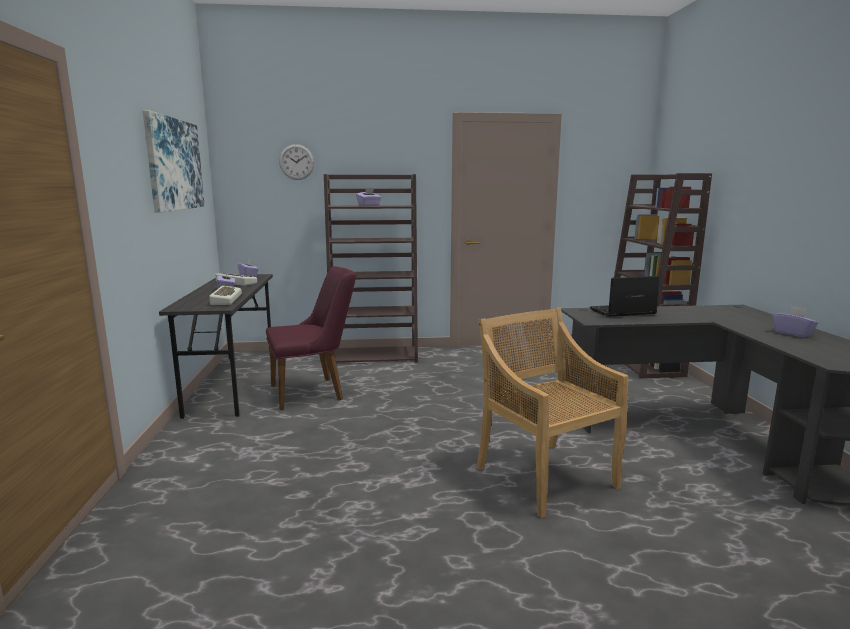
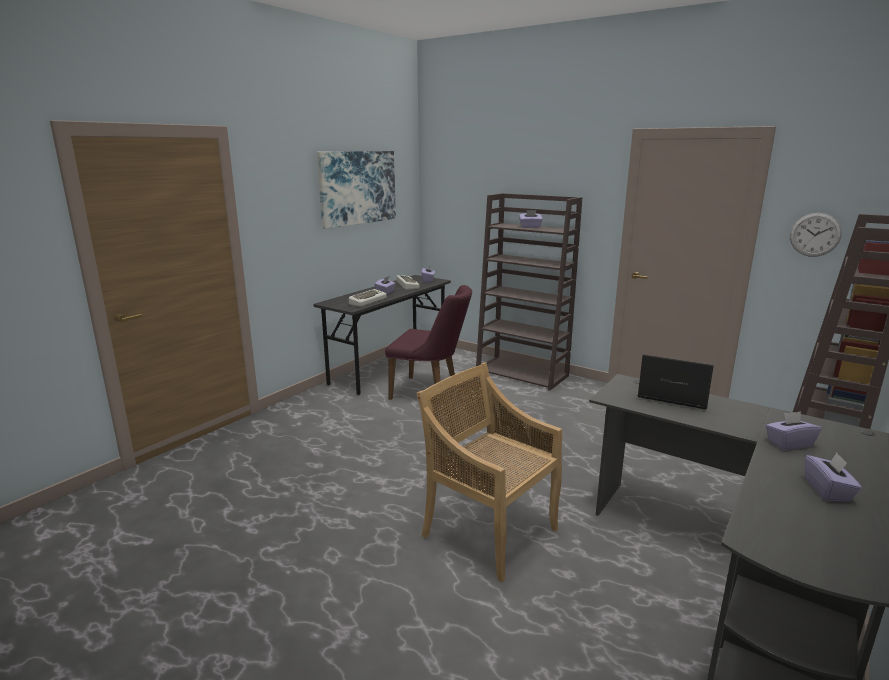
camera: 40 degrees right, 5 degrees up
wall clock [279,144,314,180] -> wall clock moved to [790,213,842,257]
beige chair [477,308,628,518] -> beige chair turned 60 degrees counterclockwise [416,362,562,582]
none -> purple tissue box [766,411,821,450]

